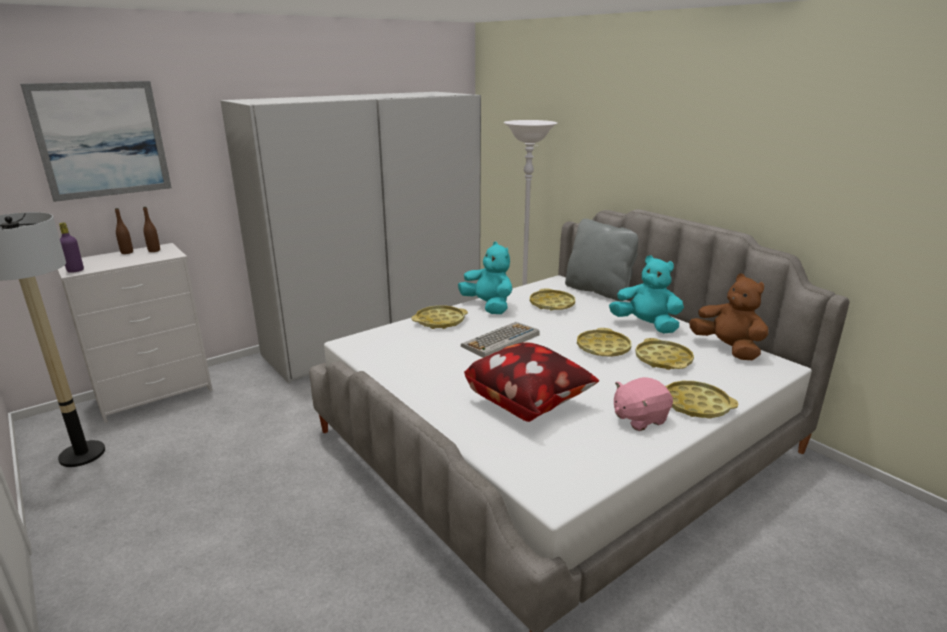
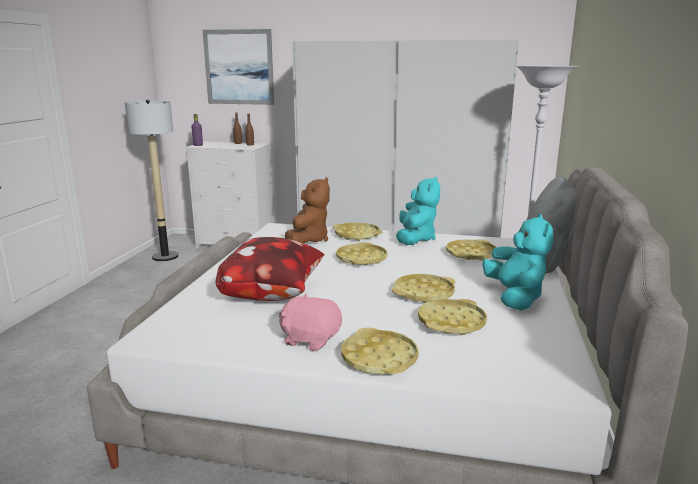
camera: 50 degrees right, 5 degrees down
keyboard [461,322,540,358] -> yellow tray [336,242,388,265]
brown plush toy [689,274,768,360] -> brown plush toy moved to [285,177,330,243]

